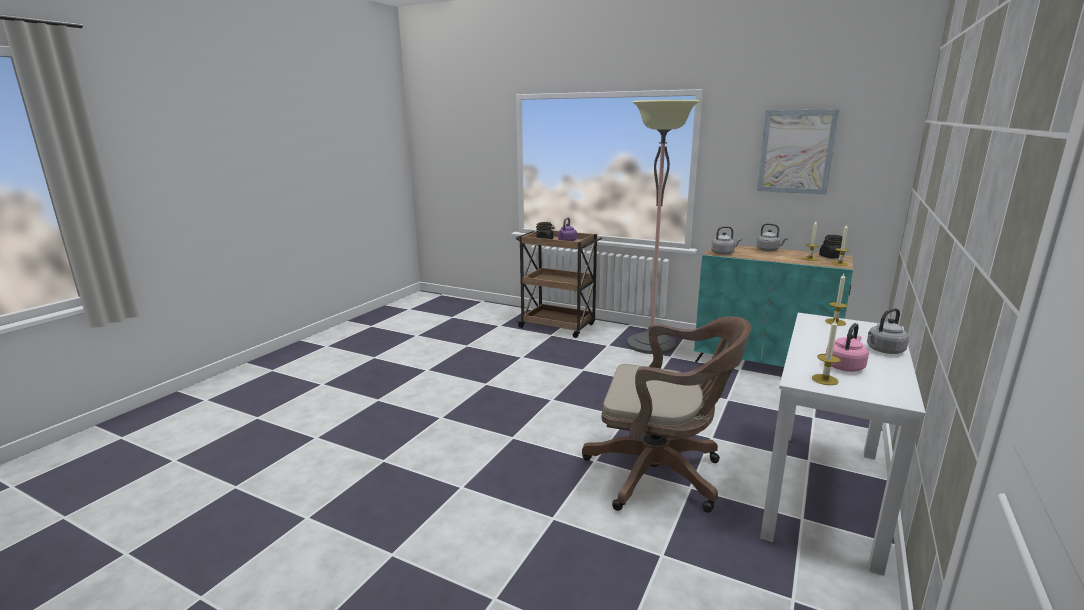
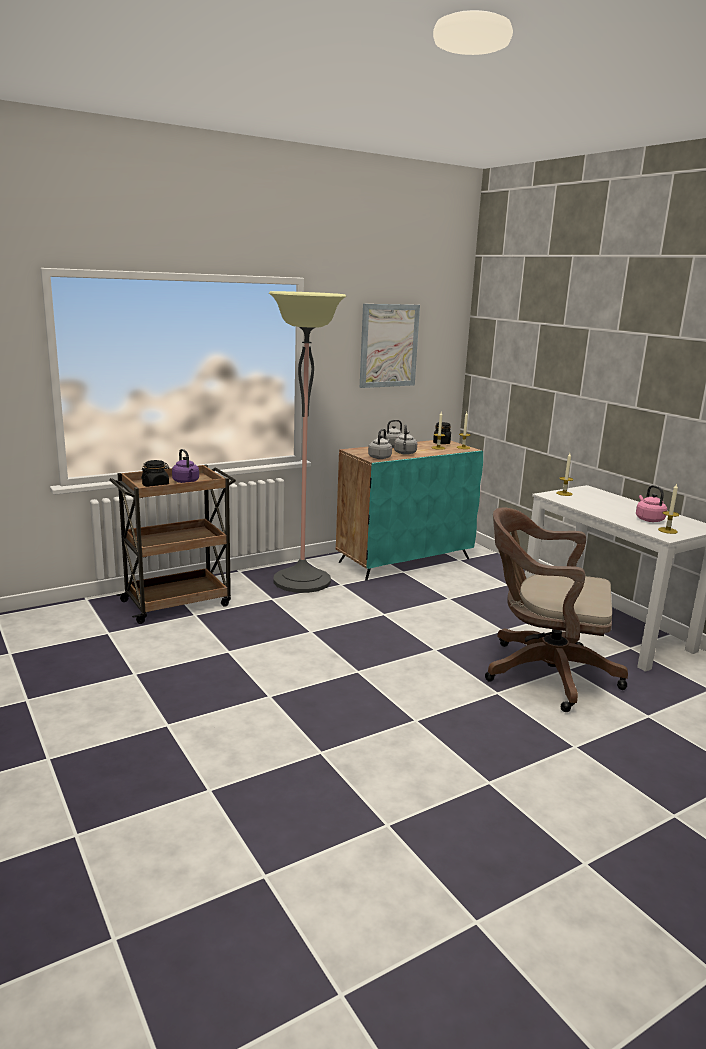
camera: 60 degrees left, 0 degrees up
brown office chair [582,316,751,513] -> brown office chair turned 120 degrees counterclockwise [485,507,628,712]
grey kettle [867,308,909,354] -> grey kettle moved to [394,424,417,455]

